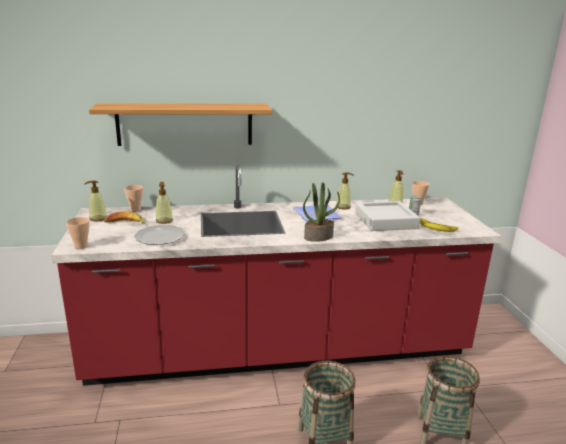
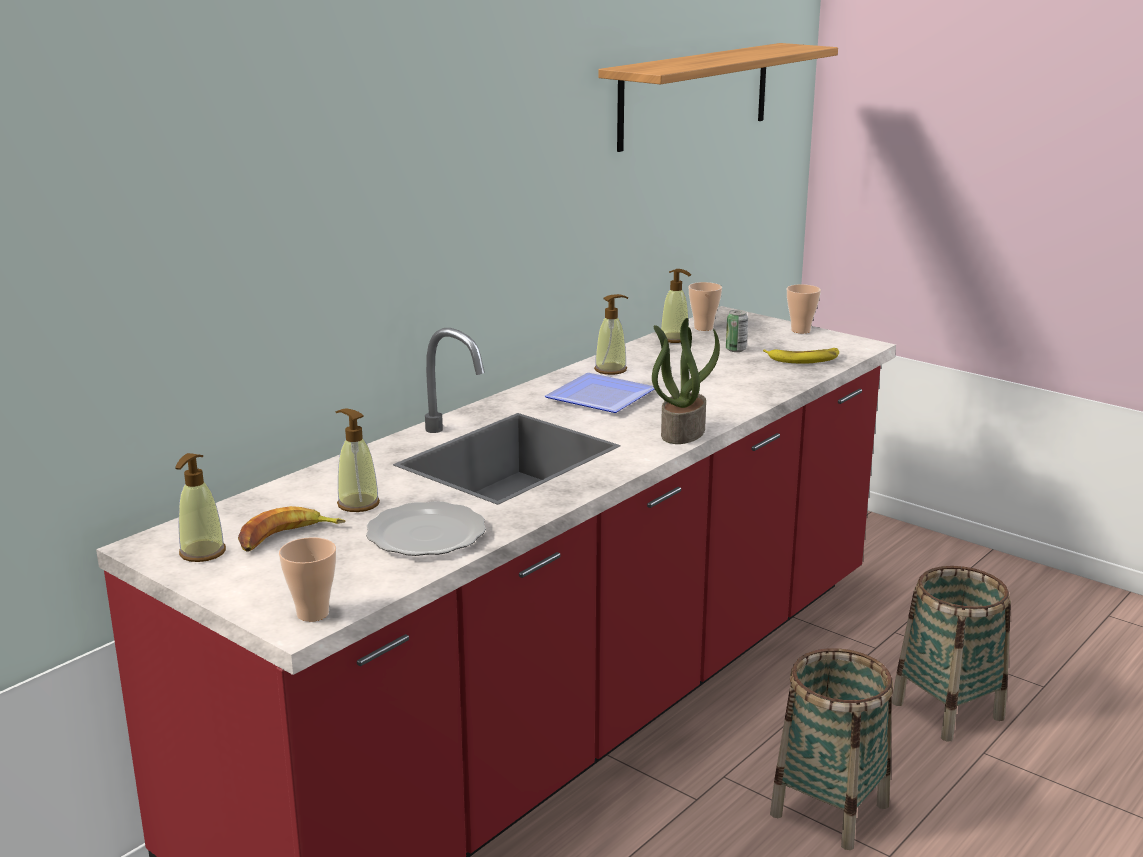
camera: 40 degrees left, 0 degrees up
shelf [89,103,272,146] -> shelf moved to [598,43,838,152]
cup [124,185,143,211] -> cup moved to [787,284,821,333]
grey tray [355,201,420,231] -> none

